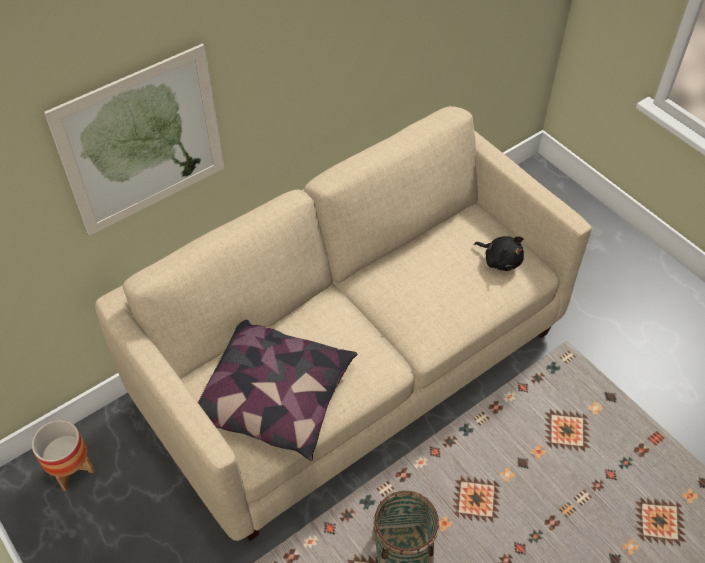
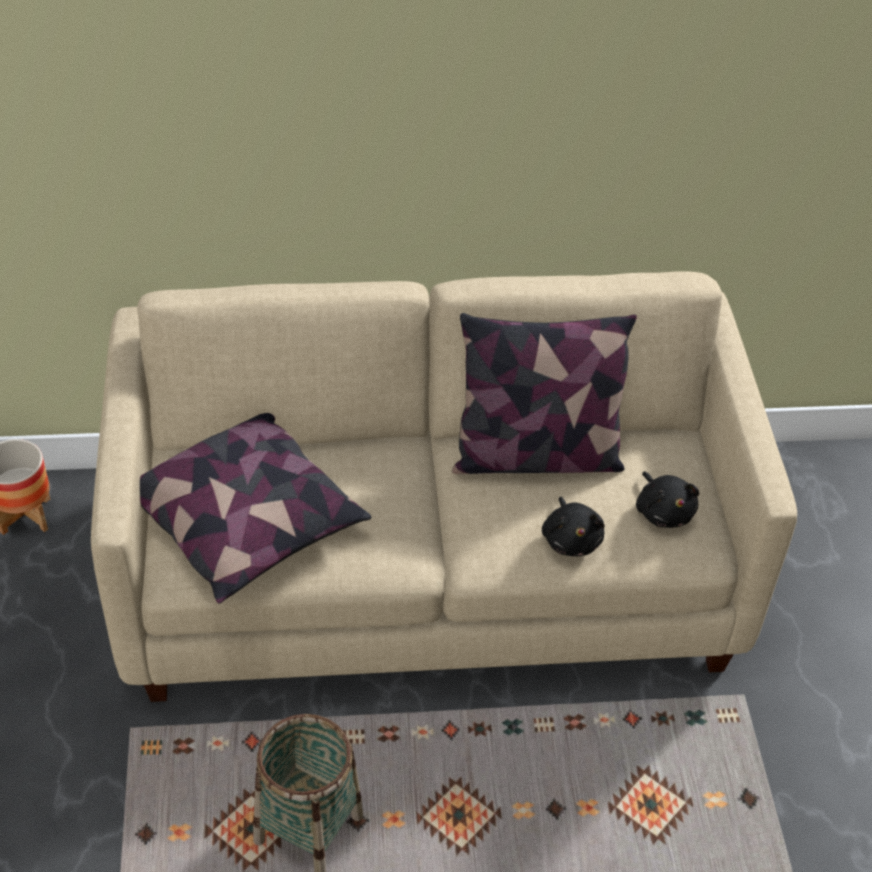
camera: 30 degrees right, 5 degrees down
picture [44,44,224,236] -> none
none -> pillow [452,313,637,474]
none -> black plush toy [542,497,605,556]

